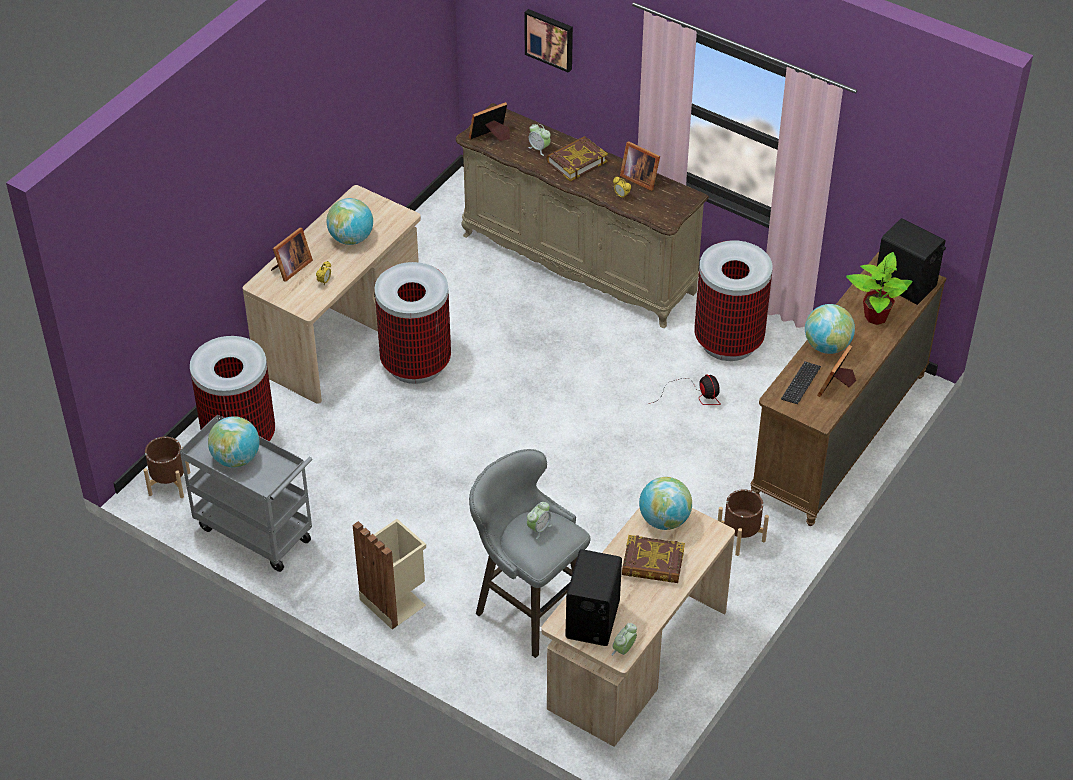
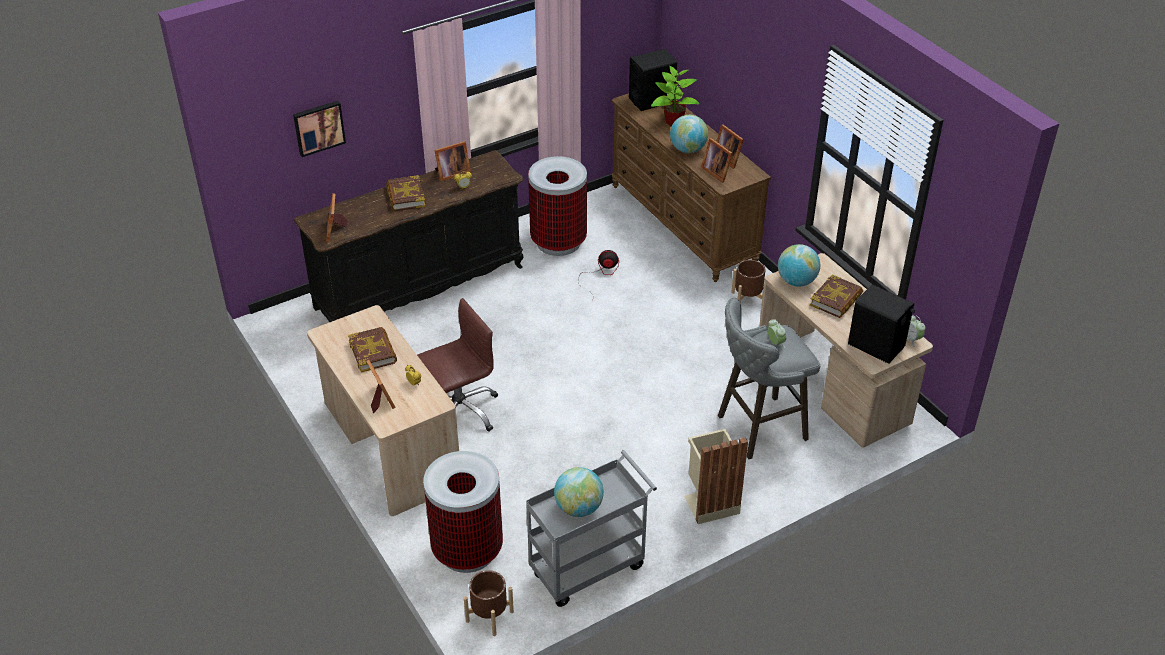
camera: 65 degrees left, 5 degrees down
globe [327,198,373,245] -> book [348,327,397,372]
trash can [375,262,451,384] -> brown office chair [417,298,498,432]
beige cabinet [456,103,709,328] -> black cabinet [294,150,523,322]
alarm clock [528,124,550,156] -> none
keyboard [781,362,821,404] -> picture frame [701,138,733,183]

